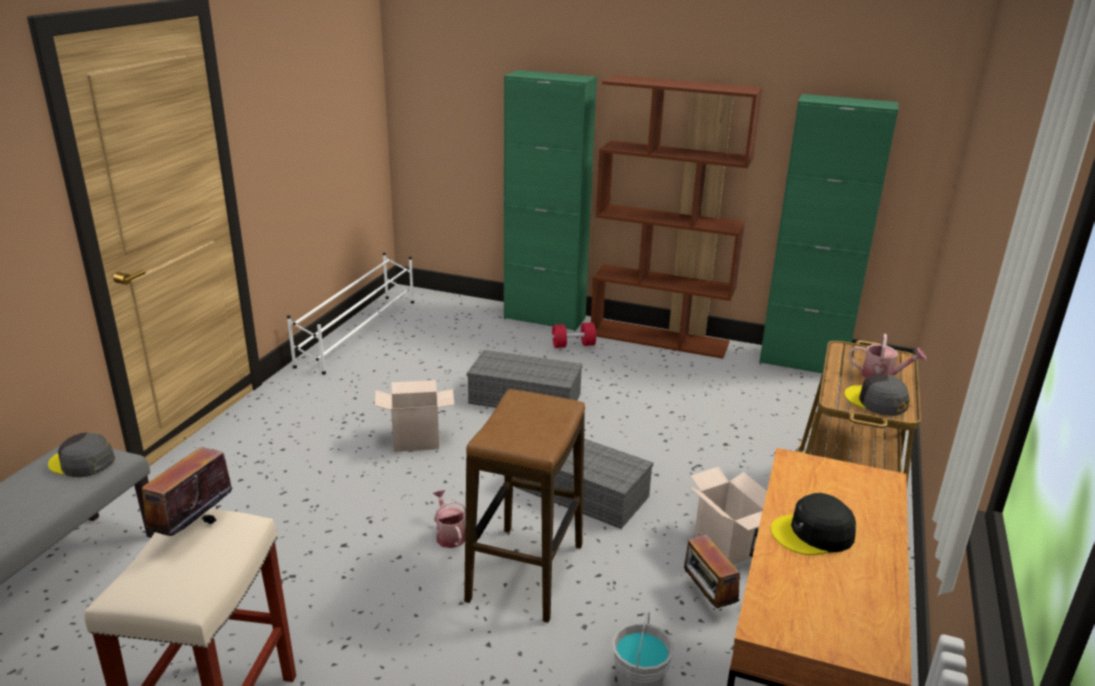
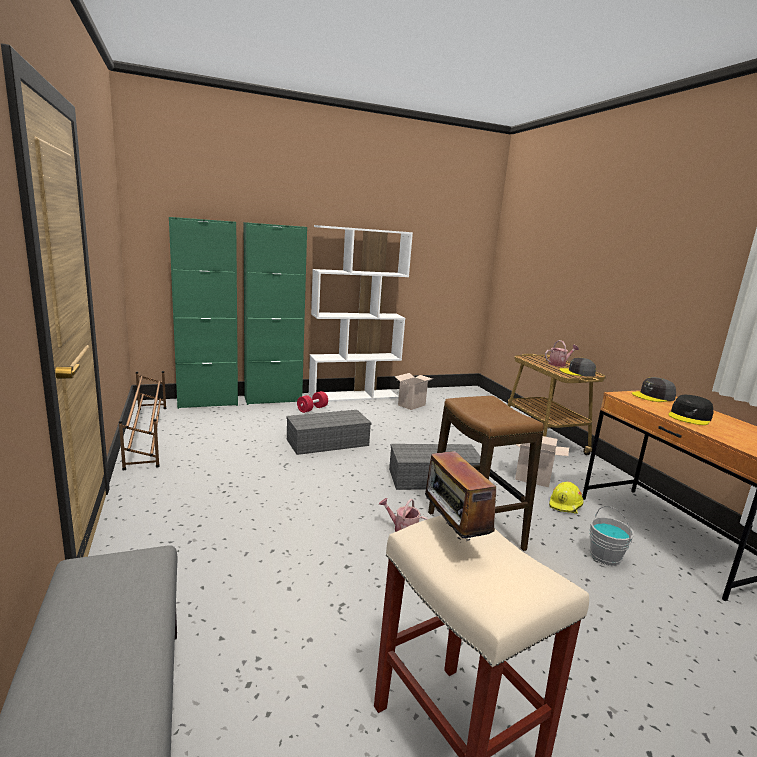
camera: 40 degrees left, 10 degrees down
grey cap [48,432,115,477] -> grey cap moved to [632,377,676,402]
white shoe rack [287,253,414,375] -> brown shoe rack [119,371,166,470]
cardboard box [375,380,455,452] -> cardboard box moved to [395,373,434,410]
brown bookcase [591,75,763,359] -> white bookcase [309,225,413,402]
radio [683,534,740,611] -> yellow hard hat [549,481,583,514]
green cabinet [759,94,898,377] -> green cabinet moved to [169,217,238,409]

